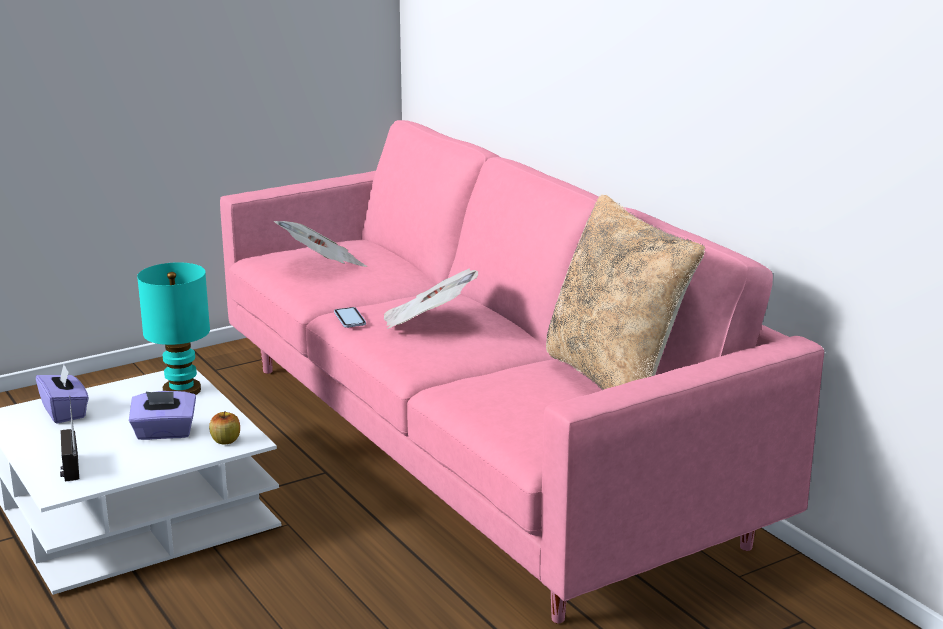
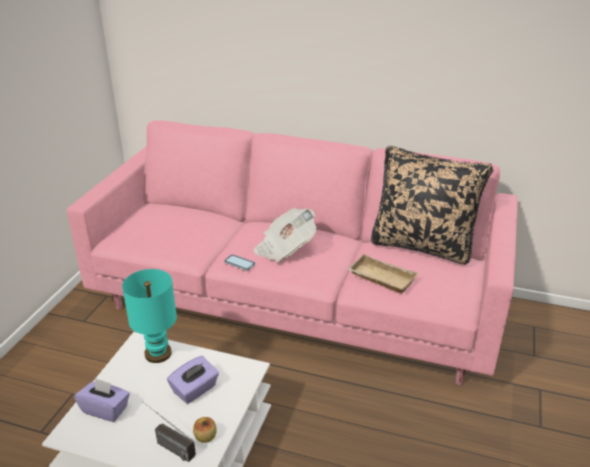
camera: 40 degrees left, 10 degrees up
apple [209,411,240,444] -> apple moved to [193,417,216,443]
newspaper [274,221,368,267] -> none
beige pillow [546,194,705,390] -> black pillow [371,145,494,265]
none -> beige tray [347,254,418,293]

